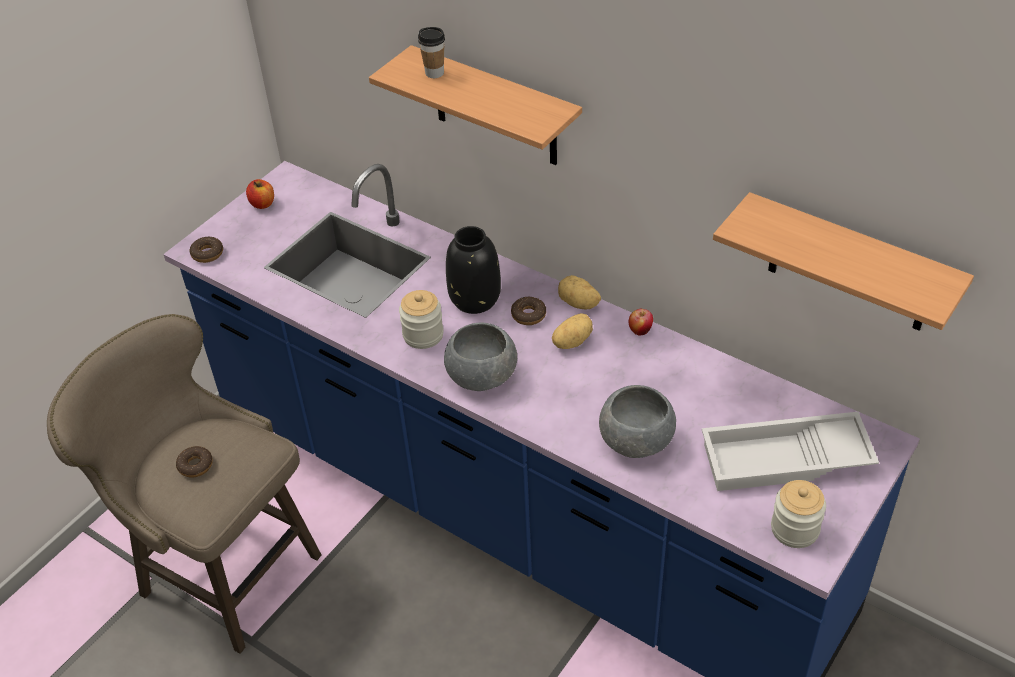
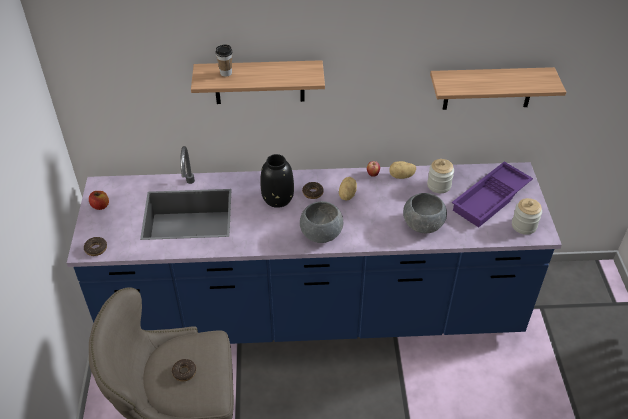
camera: 40 degrees left, 0 degrees up
jar [399,290,444,349] -> jar moved to [427,159,454,193]
potato [558,275,601,310] -> potato moved to [390,161,416,179]
white tray [702,412,879,491] -> purple tray [452,162,533,227]

